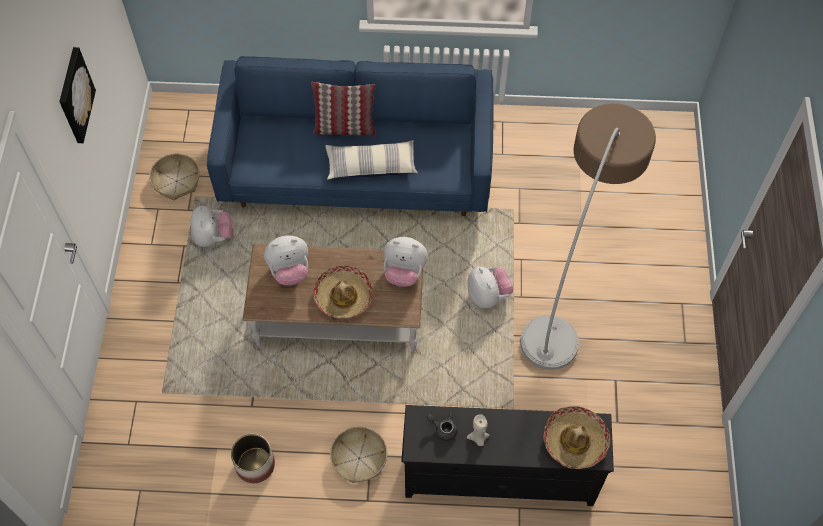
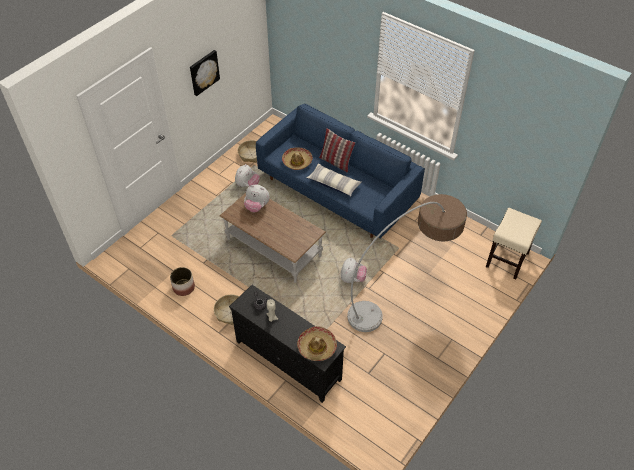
camera: 35 degrees right, 10 degrees down
hat [313,265,373,318] -> hat moved to [282,147,313,170]
plush toy [384,237,428,287] -> none
none -> beige stool [486,208,542,279]

